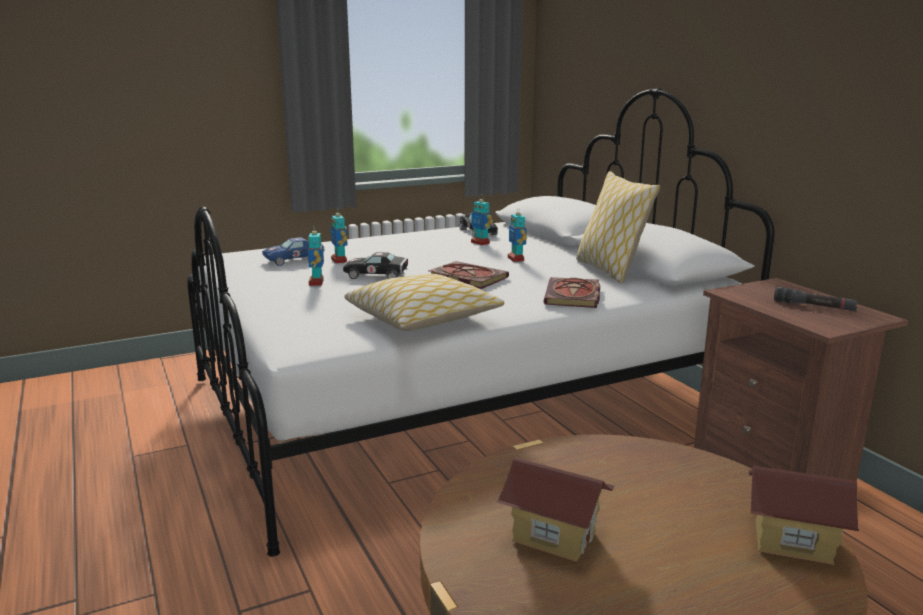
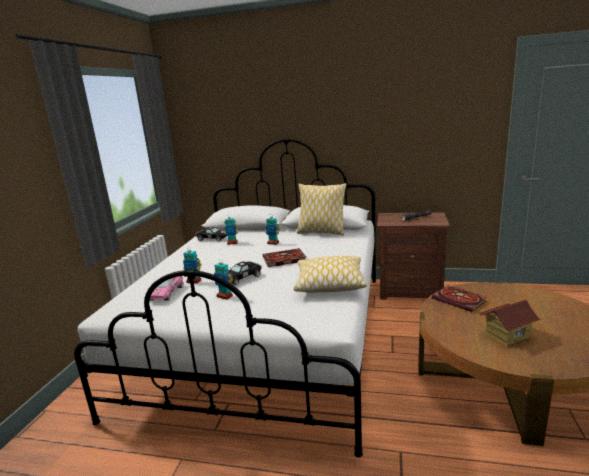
camera: 50 degrees left, 0 degrees up
blue toy car [262,237,324,266] -> pink toy car [150,276,184,301]
book [544,277,600,308] -> book moved to [432,285,487,312]
toy house [748,466,859,565] -> none

